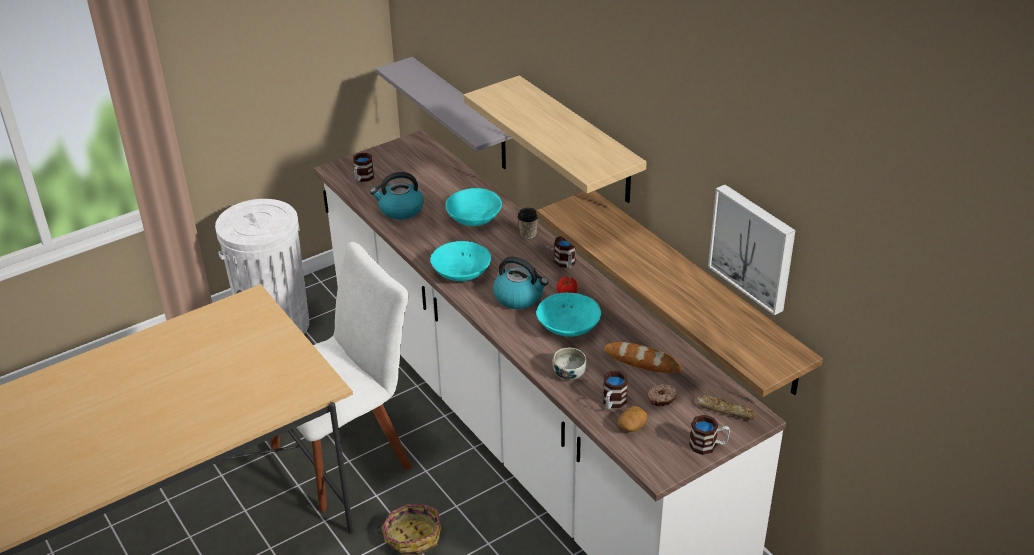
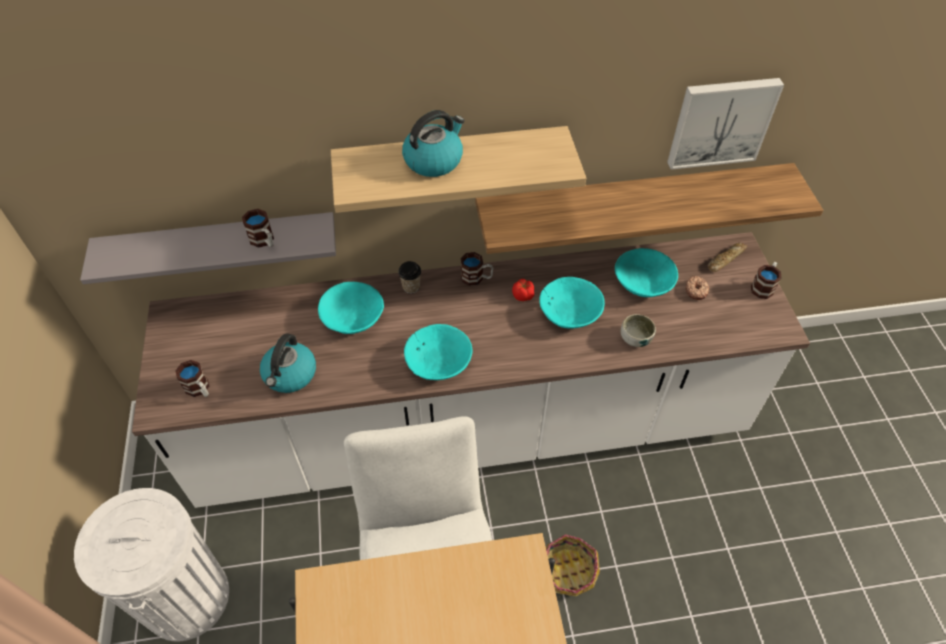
camera: 65 degrees left, 15 degrees up
kettle [493,257,548,309] -> kettle moved to [402,110,465,177]
mug [603,371,628,410] -> mug moved to [242,209,274,248]
bread [604,342,682,373] -> turquoise bowl [615,248,678,297]
potato [618,406,648,432] -> none

